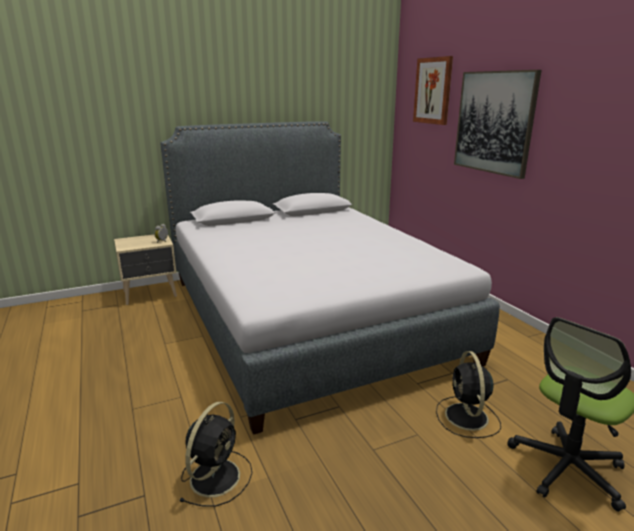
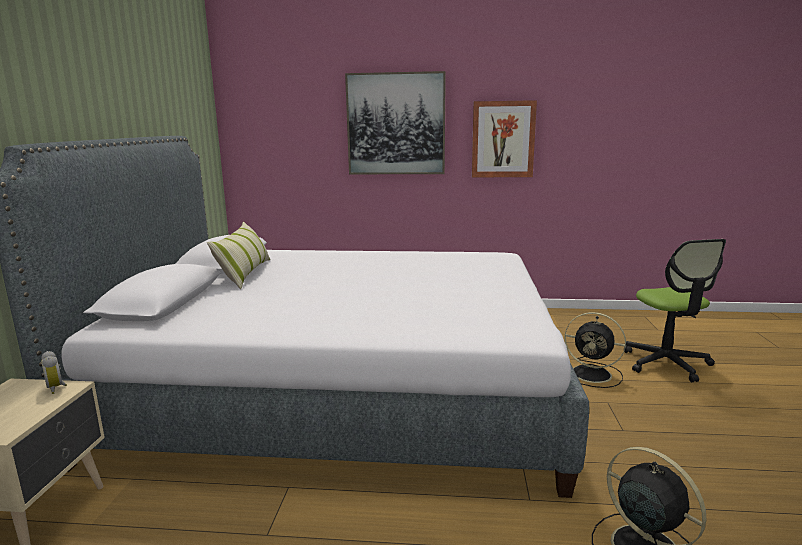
camera: 60 degrees left, 5 degrees down
picture [413,56,453,125] -> picture moved to [472,100,537,177]
none -> pillow [207,221,270,289]

